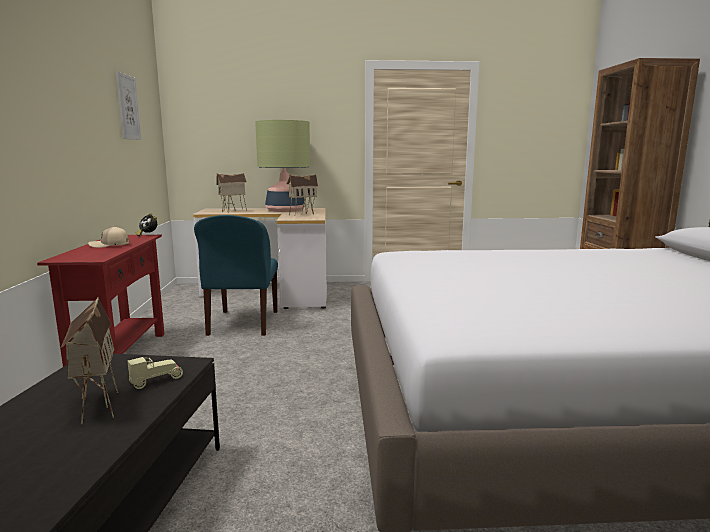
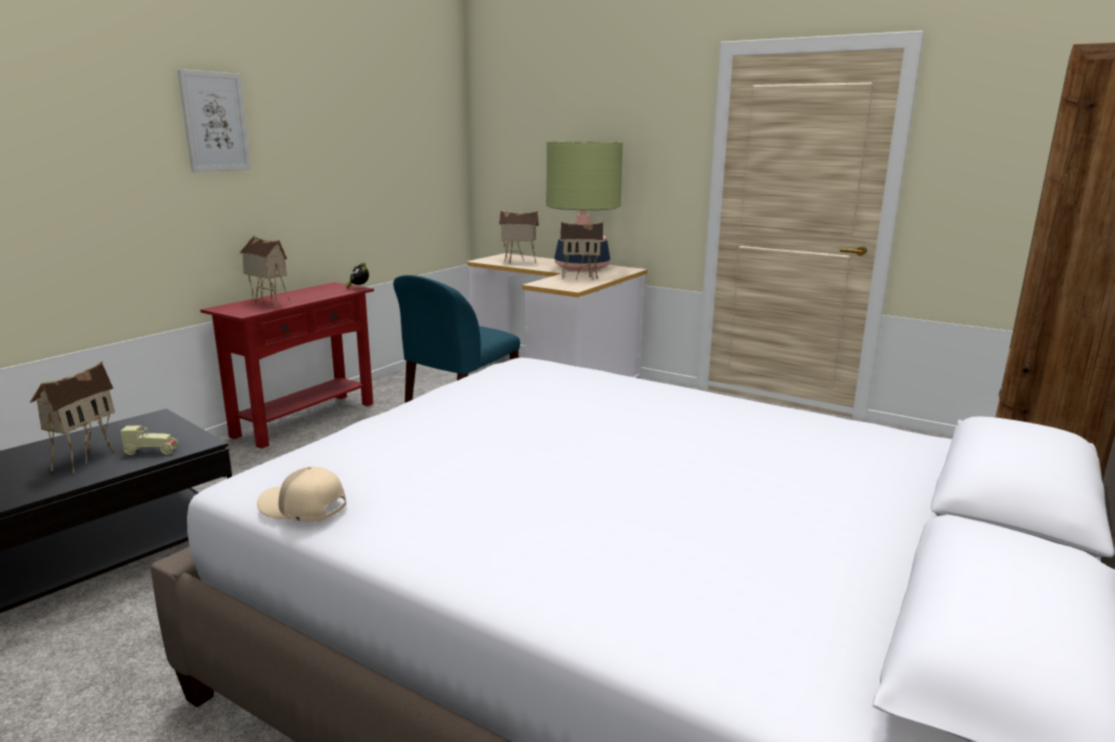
camera: 35 degrees right, 5 degrees up
beige cap [88,226,129,248] -> beige cap moved to [257,466,346,522]
picture [116,71,141,140] -> picture moved to [178,69,251,172]
none -> toy house [239,235,291,307]

